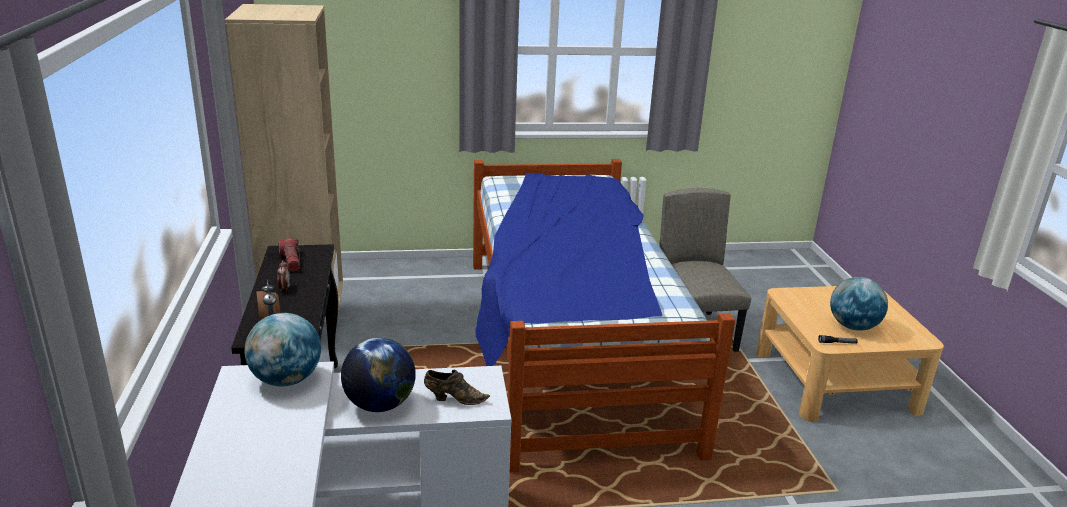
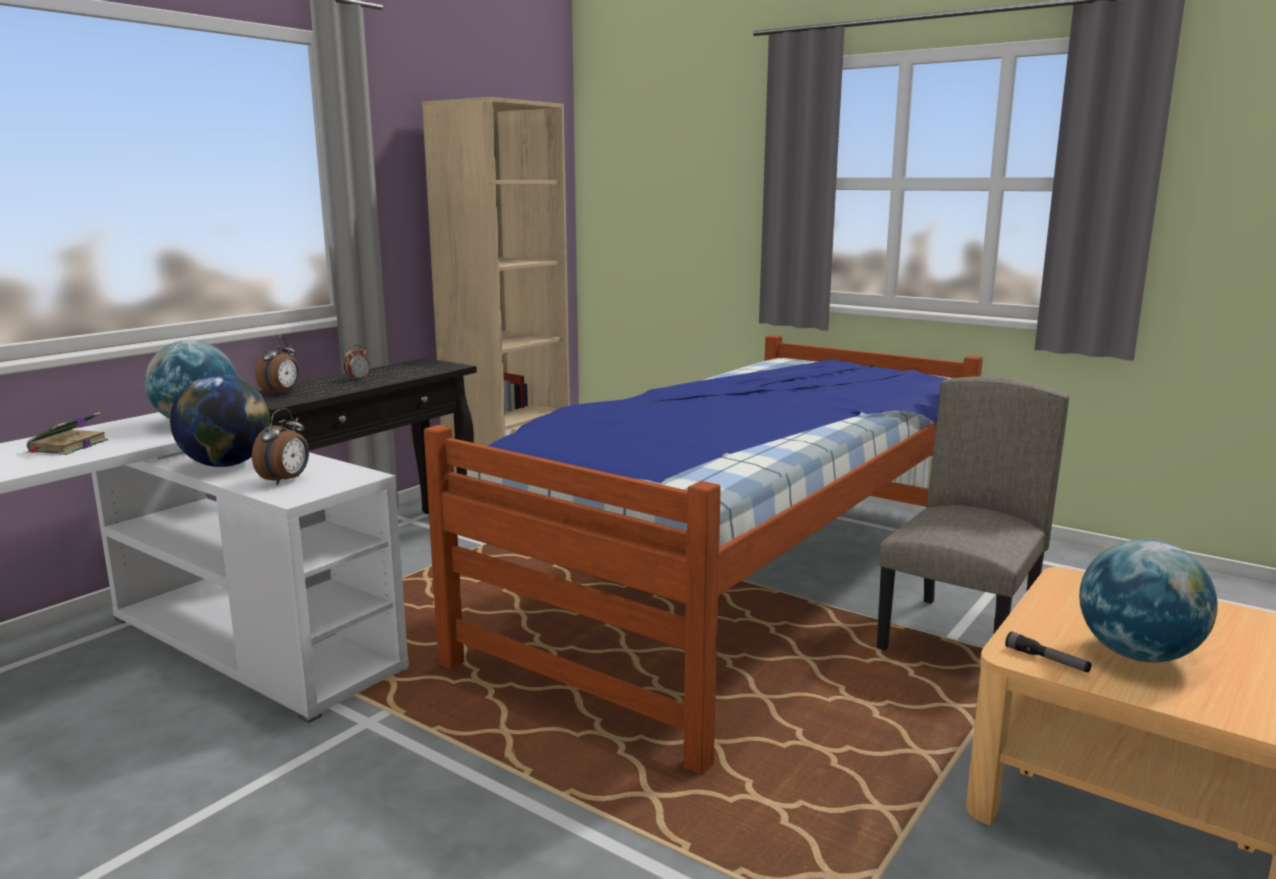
camera: 45 degrees right, 10 degrees down
flashlight [278,238,300,272] -> none
brown shoe [424,370,490,405] -> alarm clock [252,408,309,485]
none -> book [26,412,108,455]

